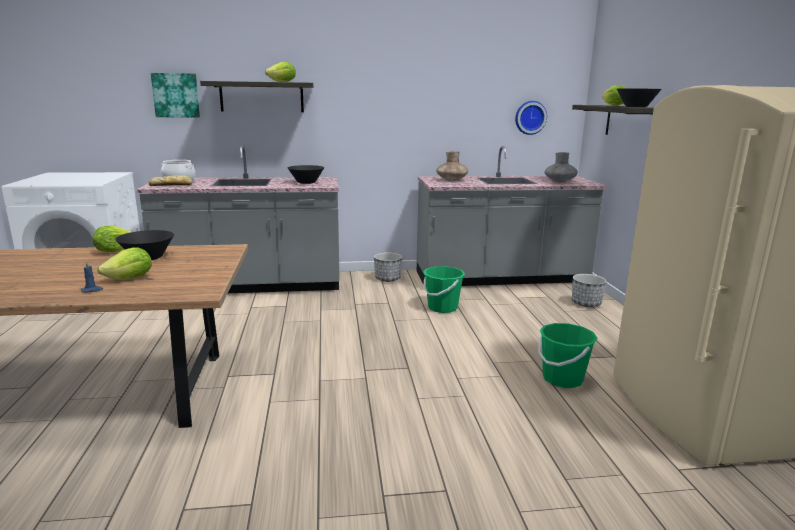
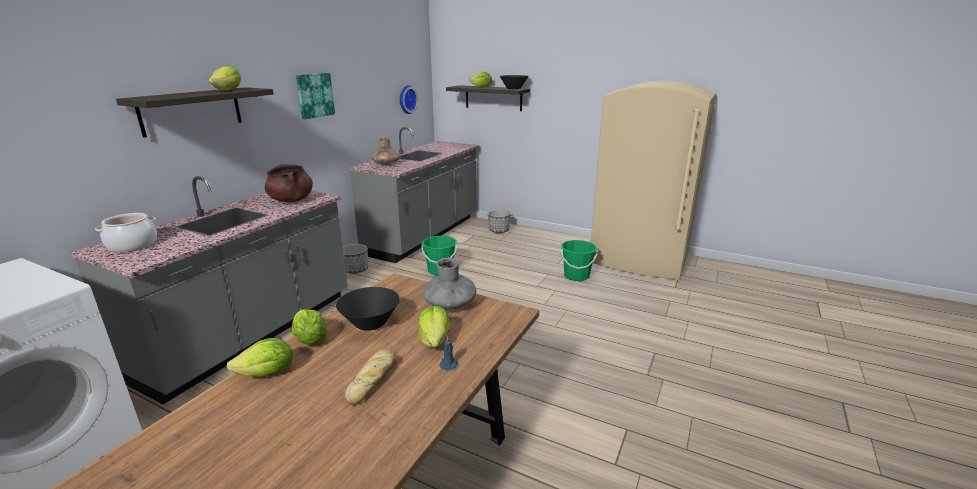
camera: 55 degrees left, 5 degrees up
bread [149,175,192,186] -> bread moved to [344,349,397,405]
picture [151,73,200,118] -> picture moved to [296,73,335,119]
black bowl [288,165,324,184] -> brown cooking pot [265,164,313,203]
grey vase [544,152,578,182] -> grey vase moved to [423,258,476,310]
none -> lettuce [227,338,293,377]

